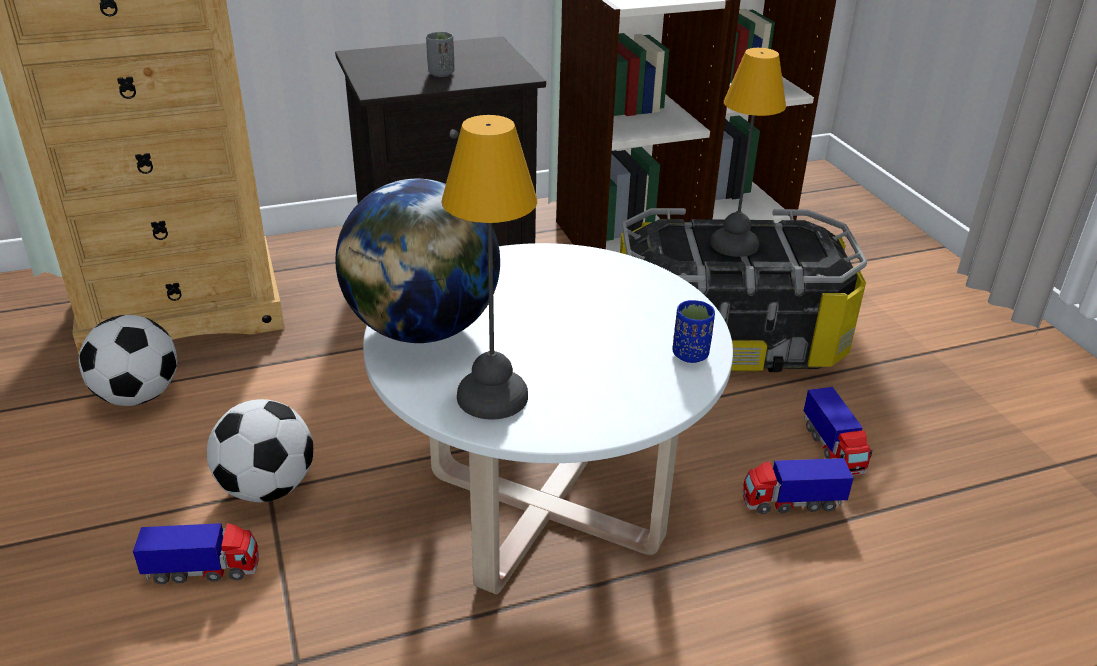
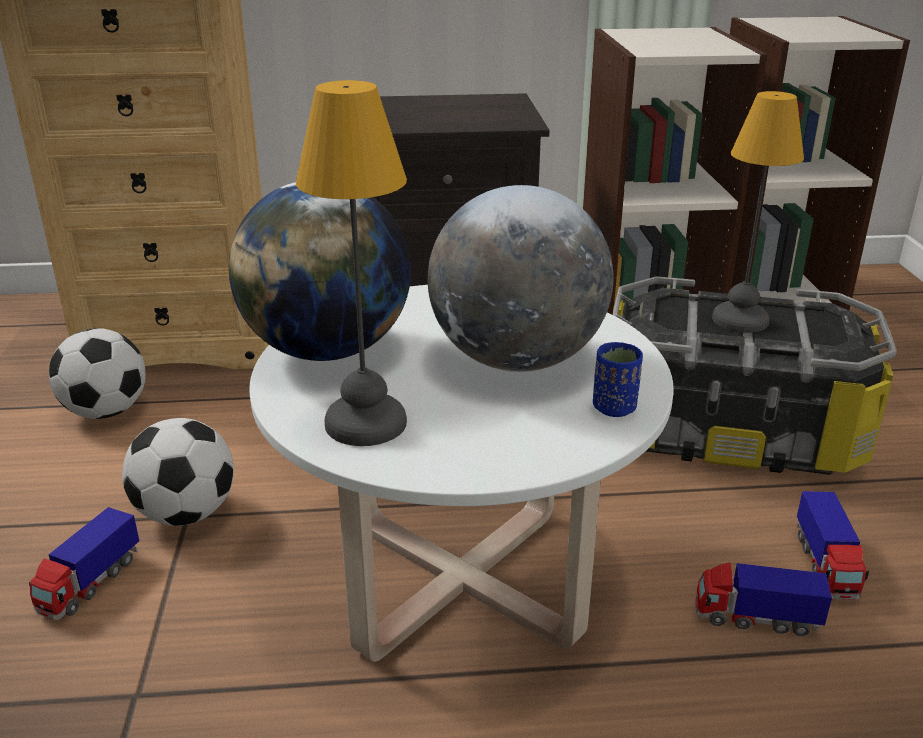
camera: 15 degrees right, 5 degrees down
toy truck [133,523,259,584] -> toy truck turned 105 degrees clockwise [29,507,139,620]
grey cup [426,32,455,77] -> none
none -> globe [428,185,614,372]

